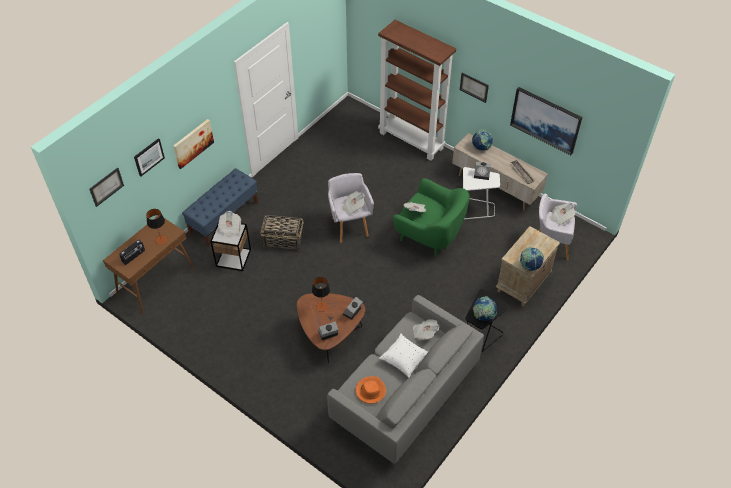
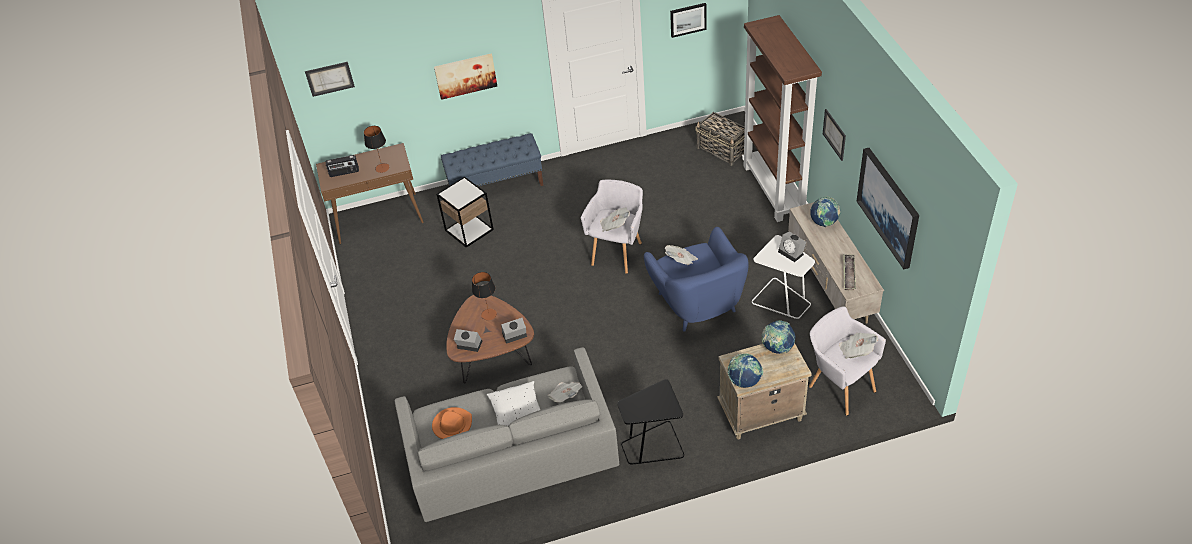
camera: 40 degrees right, 5 degrees down
picture [134,138,165,176] -> picture moved to [670,3,706,38]
newspaper [218,211,241,239] -> none
basket [260,215,304,251] -> basket moved to [695,112,745,166]
green armchair [393,178,470,257] -> blue armchair [644,227,749,332]
globe [473,296,497,321] -> globe moved to [762,320,795,354]

